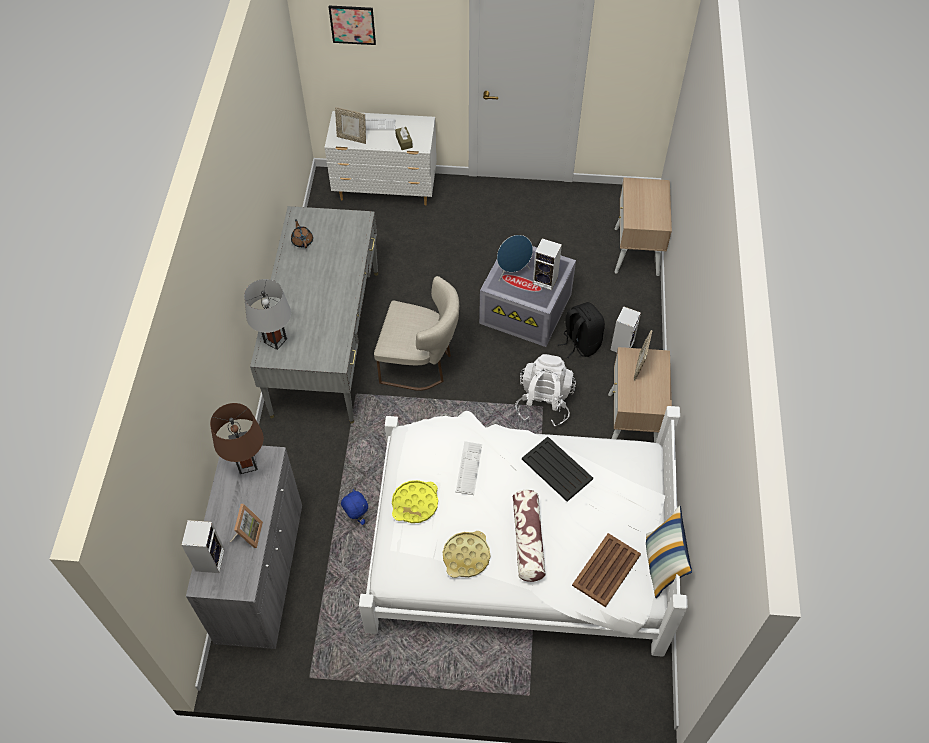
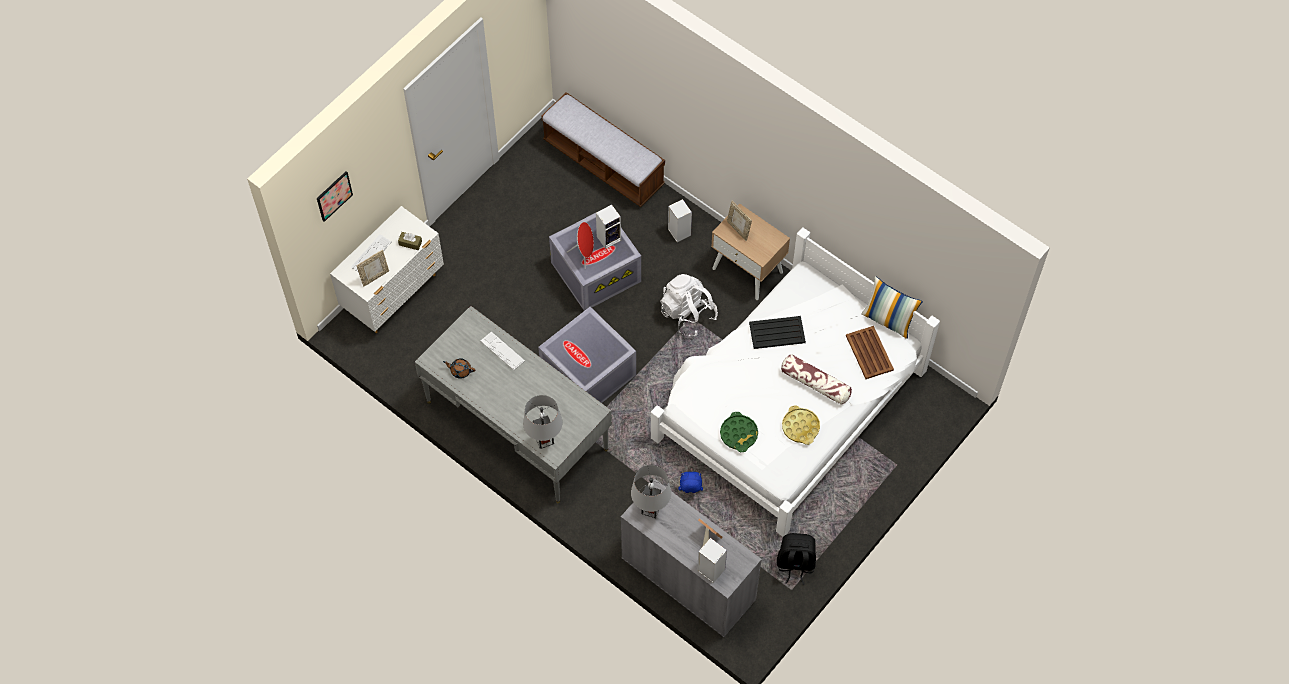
camera: 55 degrees left, 5 degrees up
brown table lamp [210,403,264,474] -> grey table lamp [631,465,671,518]
beige chair [374,276,459,391] -> grey storage box [538,307,636,403]
yellow tray [392,480,438,523] -> green tray [720,412,758,452]
keyboard [456,441,482,495] -> keyboard moved to [481,332,525,370]
blue speaker [497,235,533,281] -> red speaker [567,222,594,269]
black backpack [557,302,605,358] -> black backpack moved to [777,533,816,585]
beige nightstand [614,178,672,276] -> bench [541,92,665,207]

